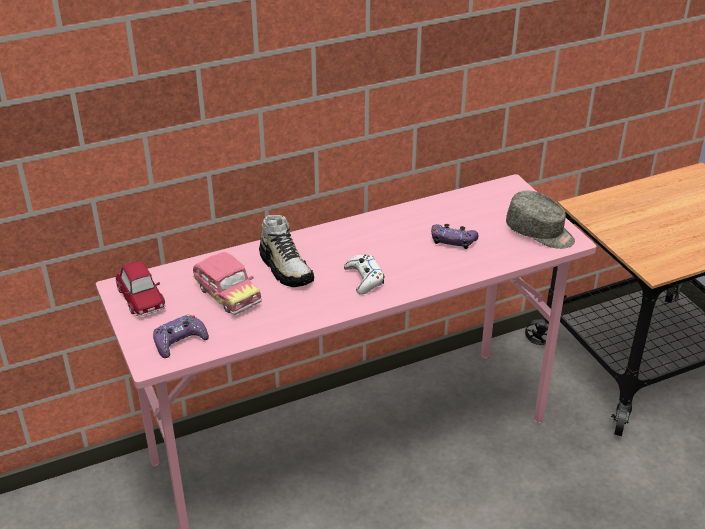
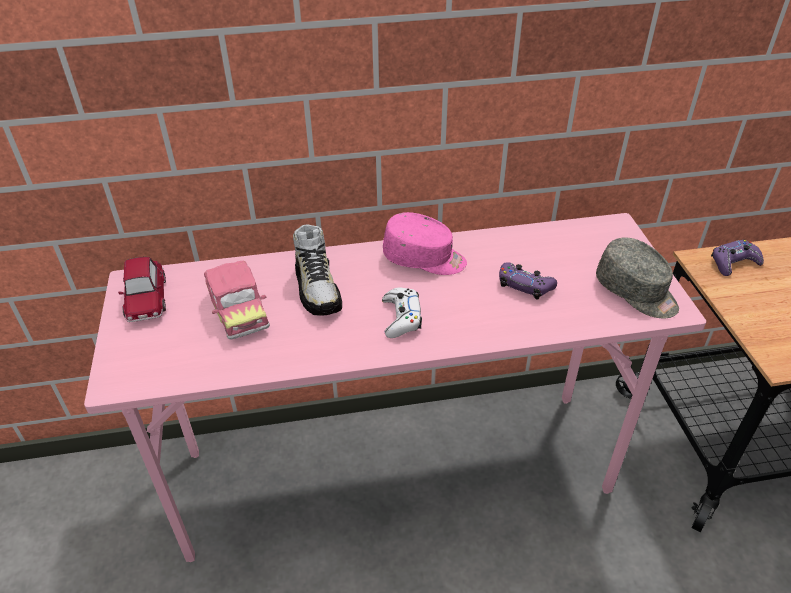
camera: 15 degrees right, 5 degrees up
purple game controller [153,315,209,358] -> purple game controller moved to [711,240,764,276]
none -> pink cap [383,212,467,275]

